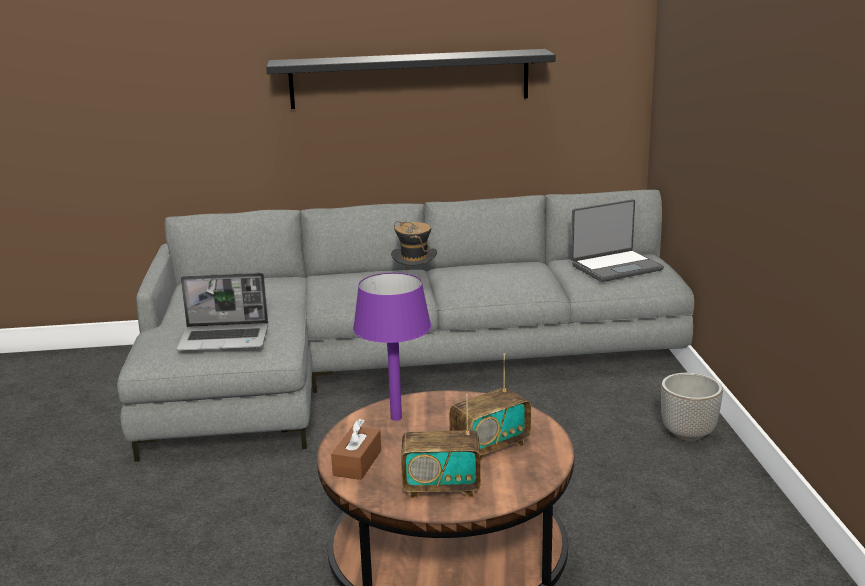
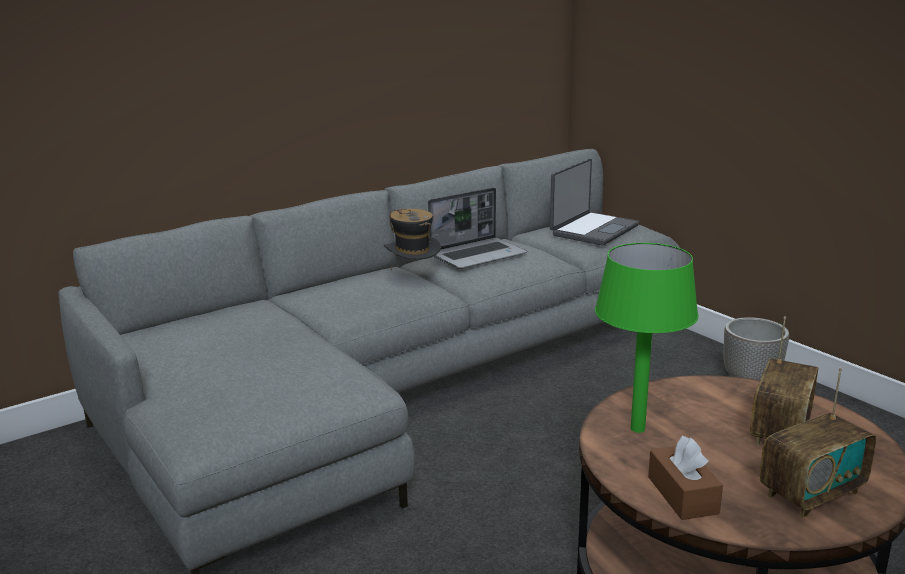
camera: 30 degrees left, 0 degrees up
laptop [177,273,268,351] -> laptop moved to [428,188,527,269]
black shelf [266,49,555,109] -> none
purple table lamp [353,272,431,421] -> green table lamp [595,243,698,433]

